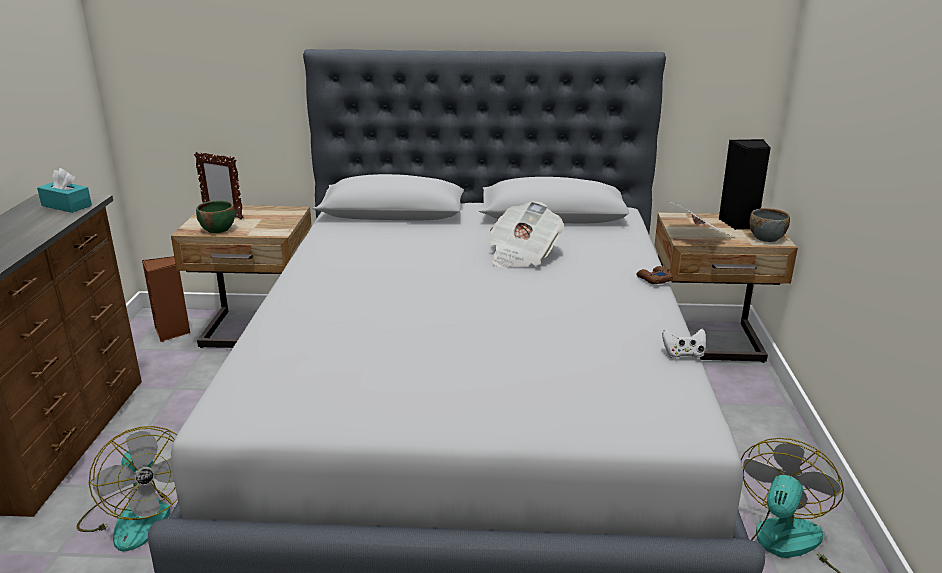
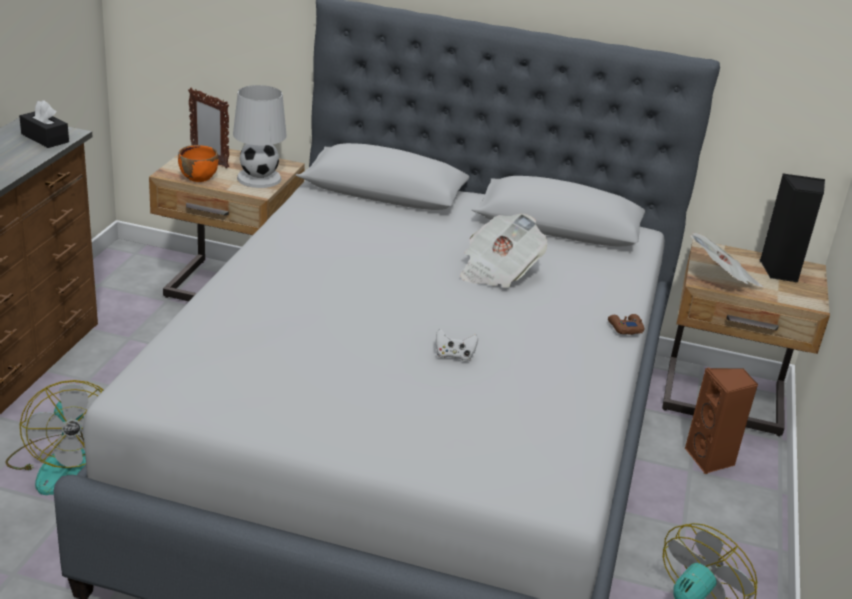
camera: 10 degrees right, 5 degrees up
turquoise tissue box [37,168,92,213] -> black tissue box [19,100,69,148]
brown speaker [142,256,191,342] -> brown speaker moved to [685,368,758,474]
green bowl [196,201,235,233] -> orange bowl [178,145,218,182]
white game controller [662,329,706,359] -> white game controller moved to [436,329,478,362]
grey bowl [749,208,790,242] -> none
none -> white table lamp [233,85,287,188]

